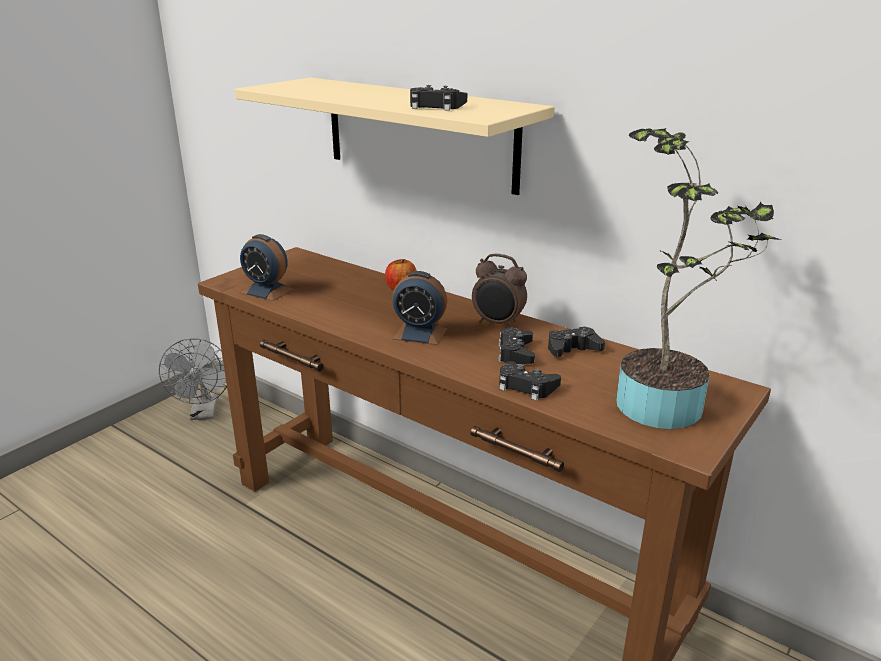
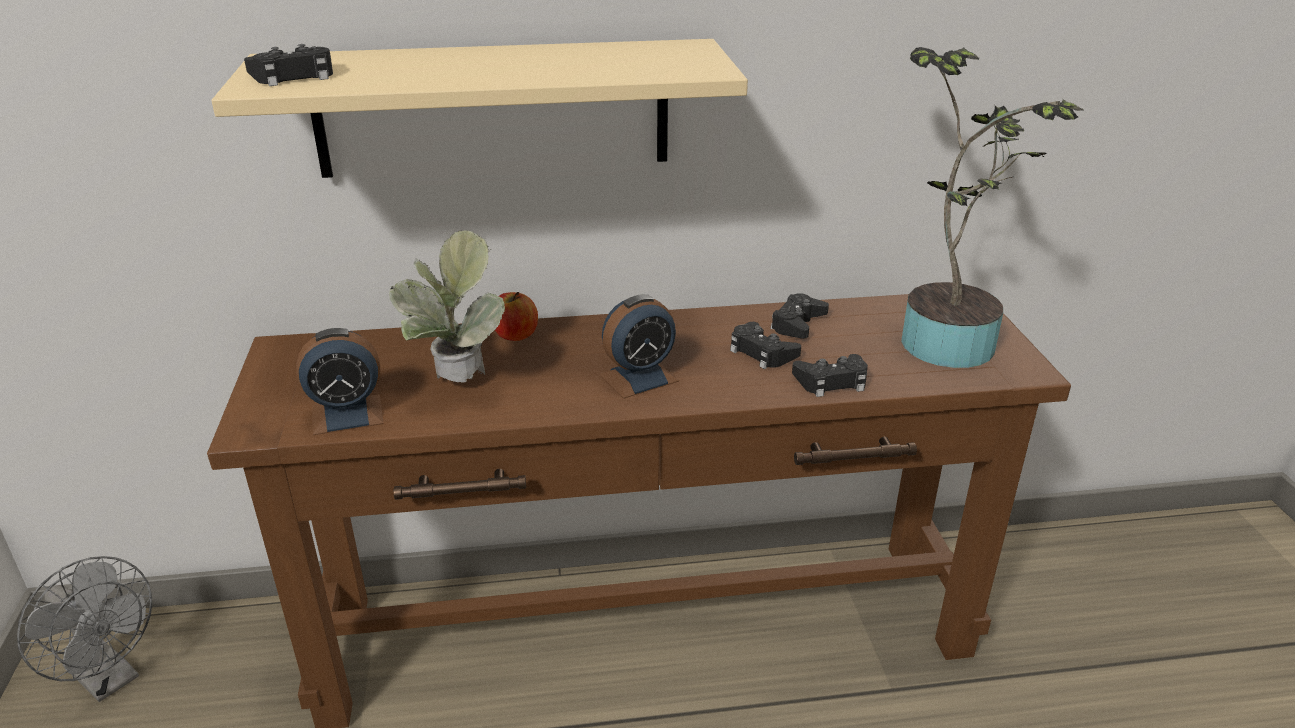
camera: 45 degrees left, 5 degrees up
black game controller [410,85,467,111] -> black game controller moved to [244,44,333,86]
alarm clock [472,253,527,328] -> none
none -> potted plant [389,230,505,383]

